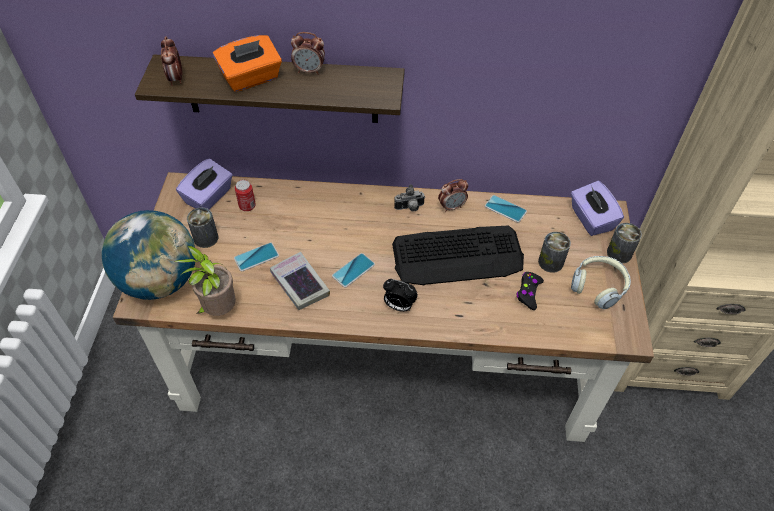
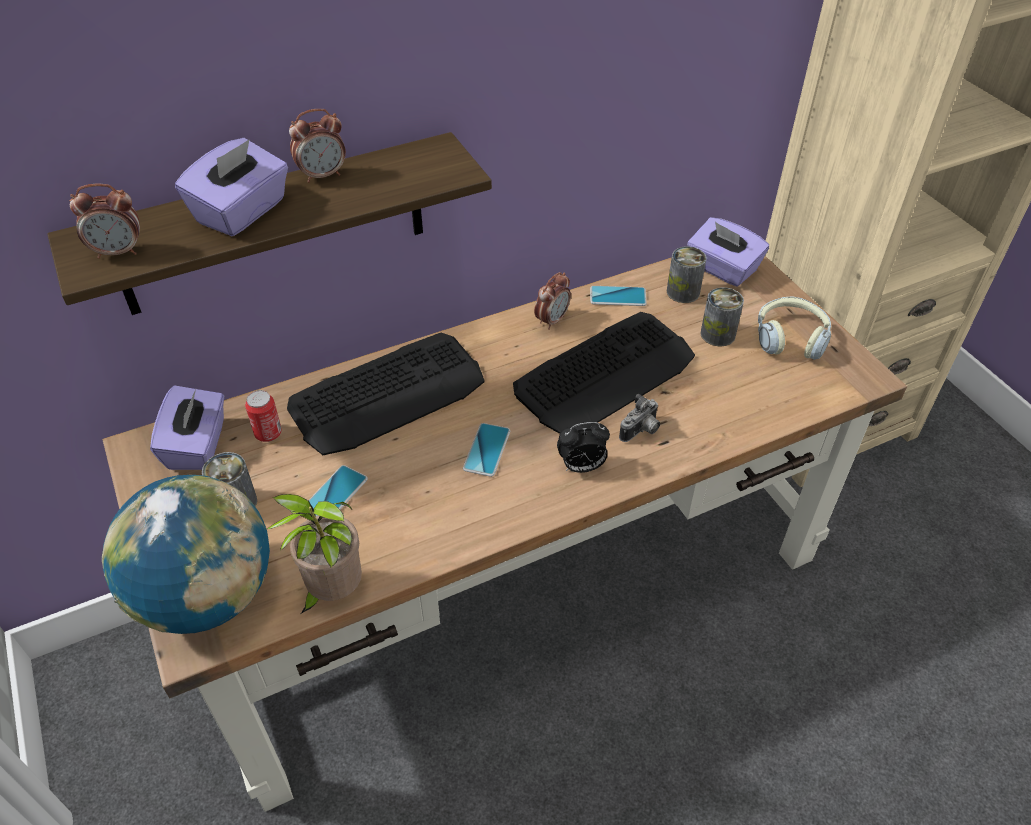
camera: 30 degrees left, 5 degrees down
alarm clock [161,36,182,86] -> alarm clock turned 60 degrees counterclockwise [69,184,140,259]
orange tissue box [213,35,282,92] -> purple tissue box [175,138,288,236]
book [270,252,330,310] -> none
camera [394,184,425,212] -> camera moved to [619,394,660,442]
black game controller [516,272,544,310] -> none
can [607,223,642,263] -> can moved to [667,246,707,303]
none -> keyboard [287,333,485,455]

